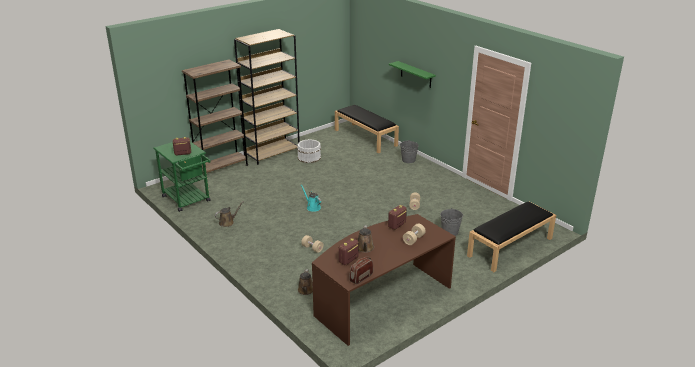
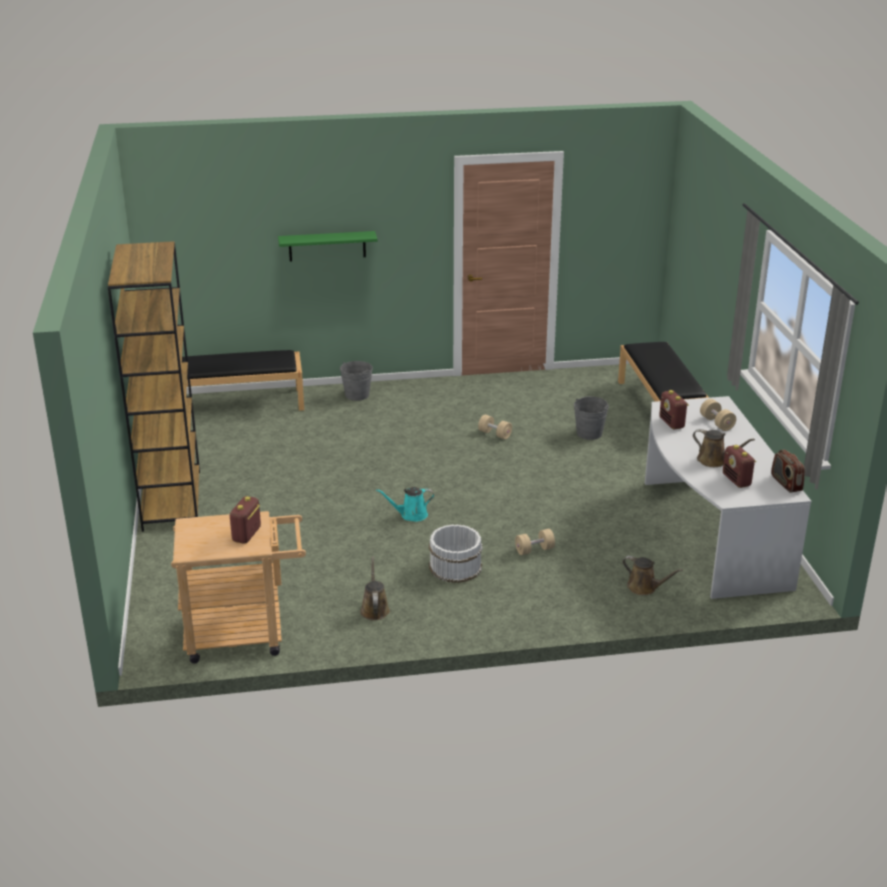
camera: 60 degrees left, 0 degrees up
green cart [153,141,211,212] -> beige cart [171,511,306,664]
brown bookcase [182,59,248,173] -> none
white bucket [297,139,321,163] -> white bucket moved to [429,524,483,583]
brown desk [312,214,456,346] -> white desk [645,396,811,599]

